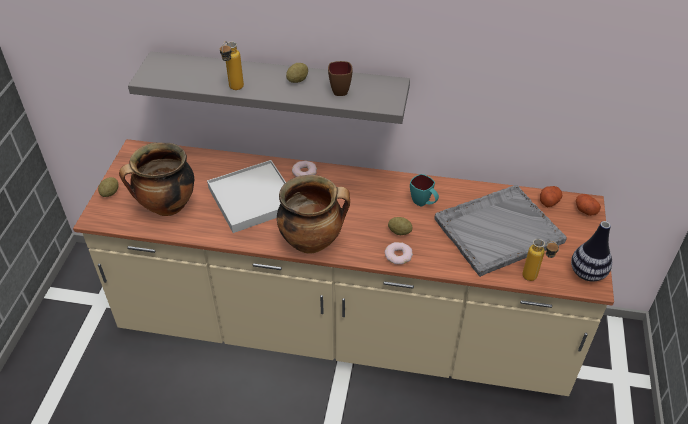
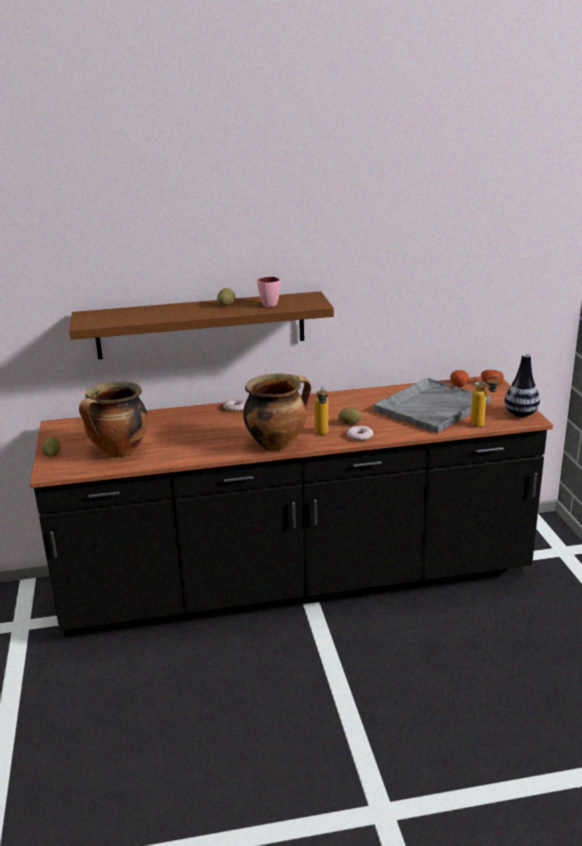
camera: 20 degrees left, 20 degrees down
beige counter [73,139,614,396] -> black counter [30,376,553,637]
grey shelf [128,51,410,124] -> brown shelf [70,291,334,360]
white tray [207,160,286,233] -> none
bottle [220,41,244,90] -> bottle moved to [314,386,329,435]
brown mug [328,61,352,96] -> pink mug [257,276,280,307]
turquoise mug [410,174,439,207] -> none

